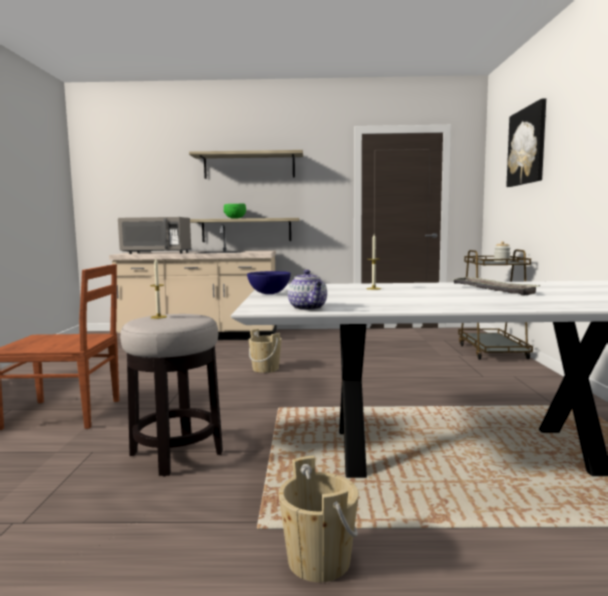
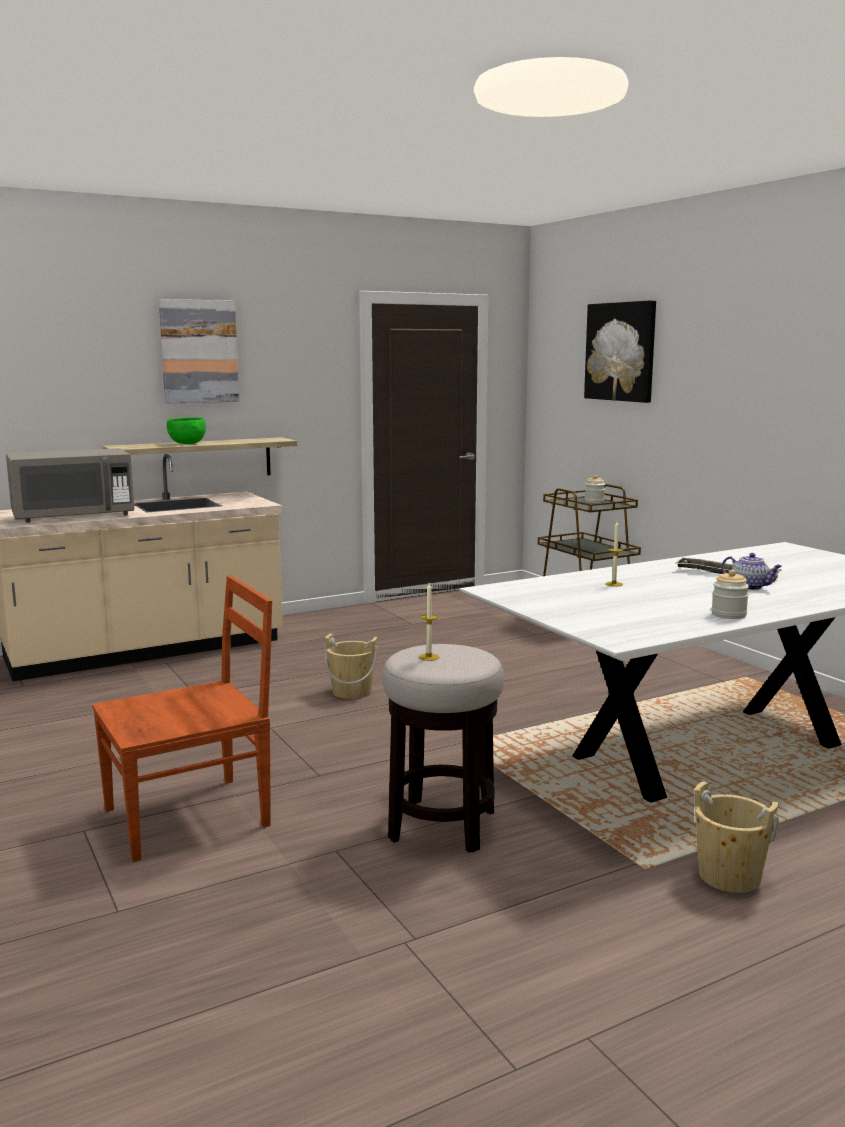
camera: 30 degrees left, 5 degrees up
shelf [189,150,303,179] -> picture [159,299,239,404]
blue bowl [247,271,291,294] -> none
teapot [288,270,327,310] -> teapot moved to [722,553,782,590]
none -> jar [711,570,749,619]

